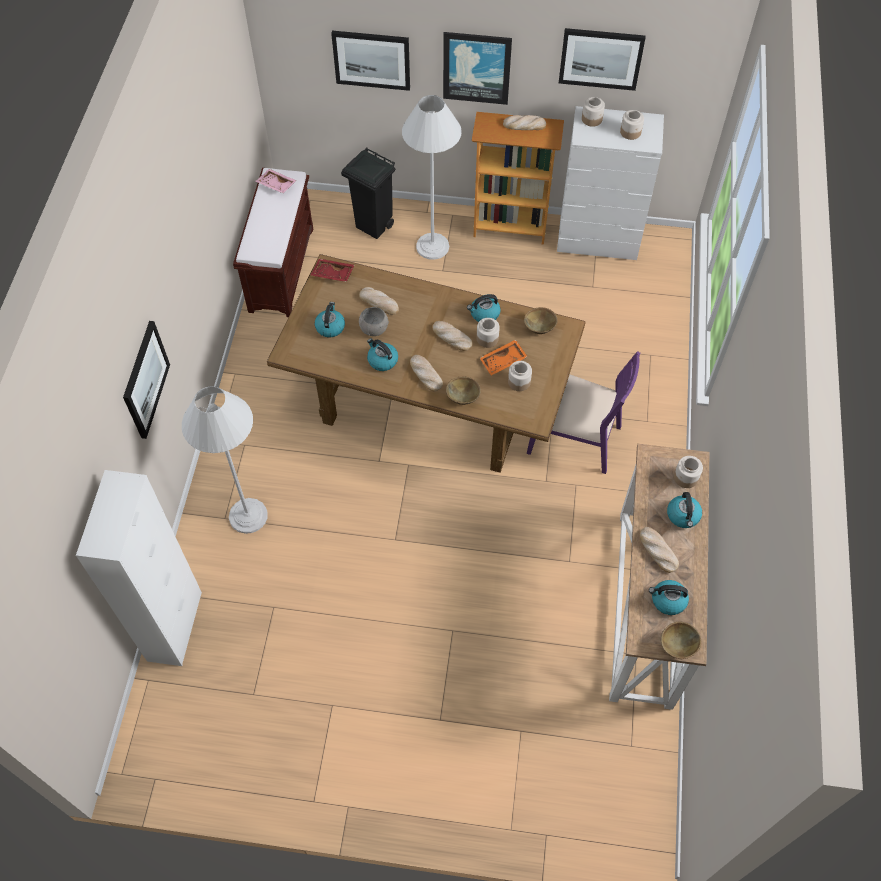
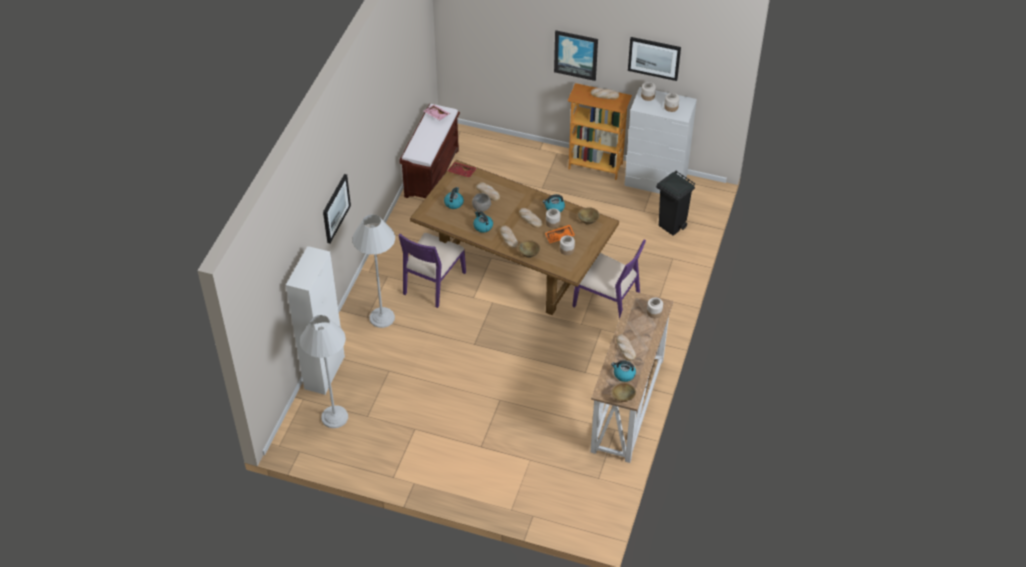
camera: 10 degrees right, 10 degrees down
picture [331,31,410,91] -> none
black trash can [341,147,395,239] -> black trash can moved to [656,171,695,236]
white floor lamp [402,95,462,260] -> white floor lamp moved to [300,315,348,428]
kettle [667,492,702,528] -> none
none -> purple chair [398,233,466,308]

